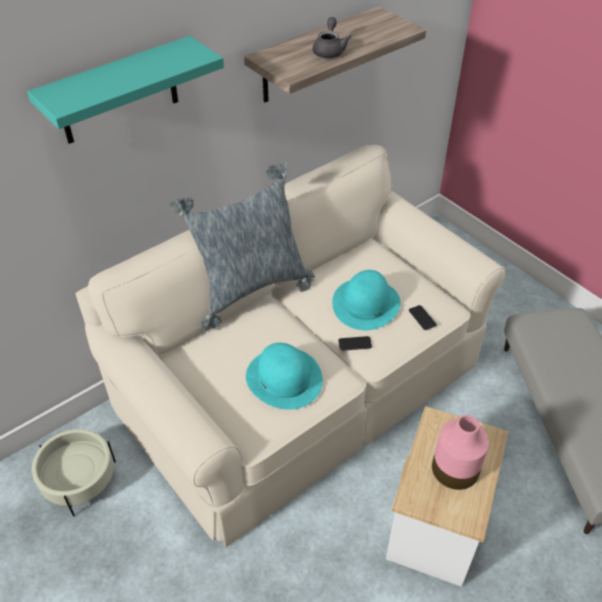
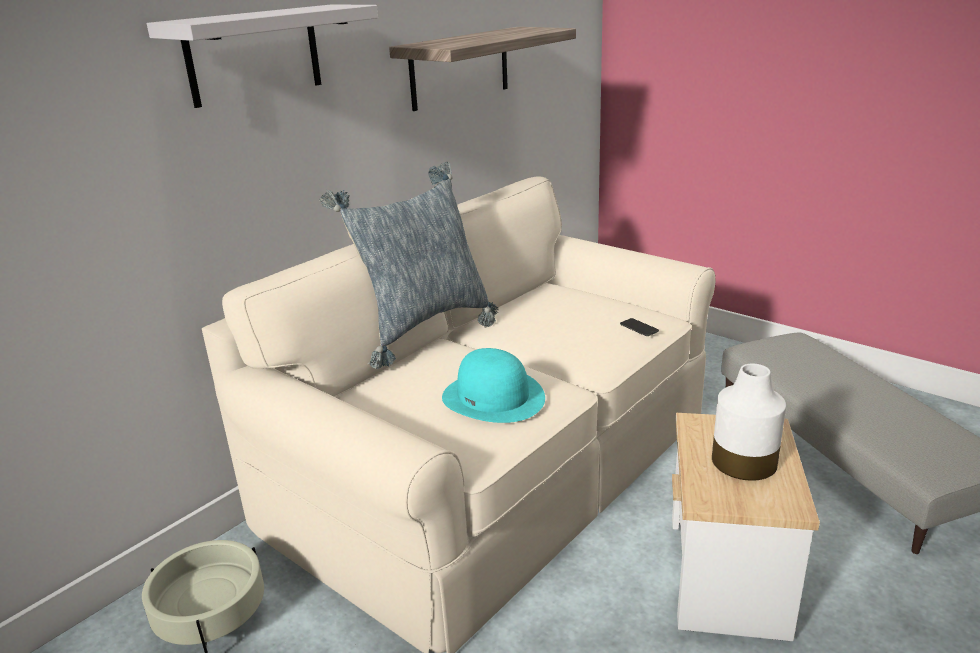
camera: 10 degrees left, 20 degrees down
turquoise shelf [27,36,224,144] -> white shelf [147,5,378,108]
grey teapot [313,17,352,58] -> none
turquoise hat [332,270,401,330] -> none
phone [338,336,372,351] -> none
pink vase [432,415,489,490] -> white vase [712,364,786,481]

